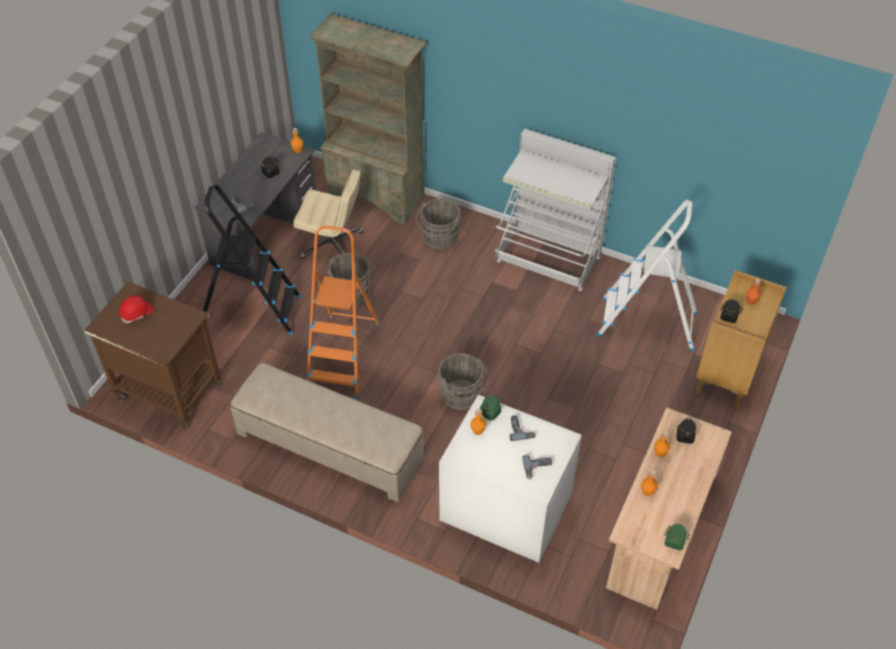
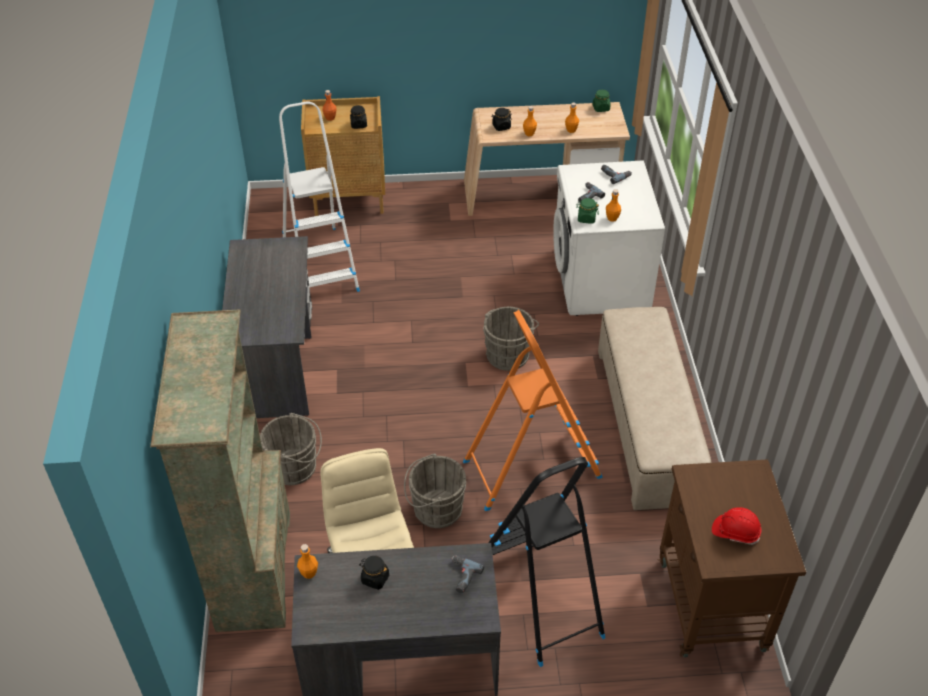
camera: 120 degrees left, 5 degrees down
white shoe rack [495,129,616,291] -> grey desk [222,236,312,418]

